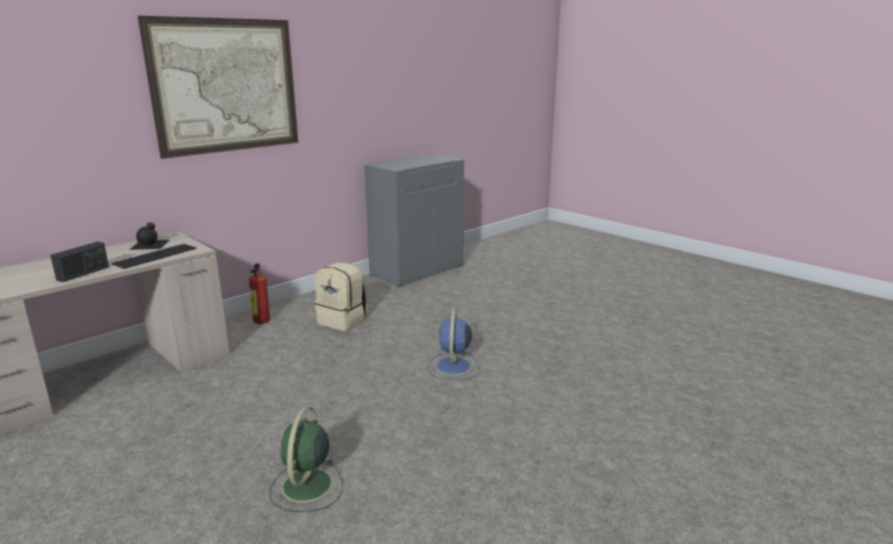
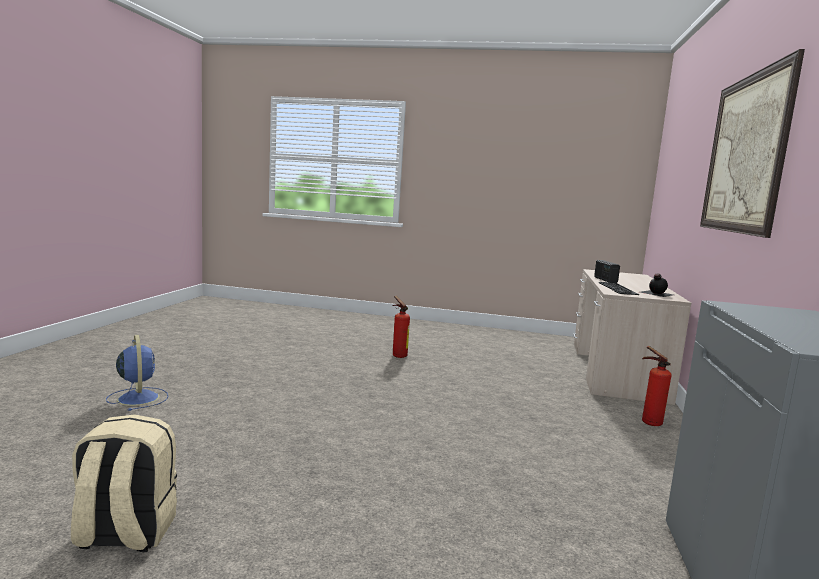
camera: 145 degrees right, 10 degrees down
green fan [269,407,343,512] -> fire extinguisher [393,296,410,358]
beige backpack [314,263,368,331] -> beige backpack moved to [71,414,177,552]
blue fan [427,308,480,380] -> blue fan moved to [106,335,168,411]

